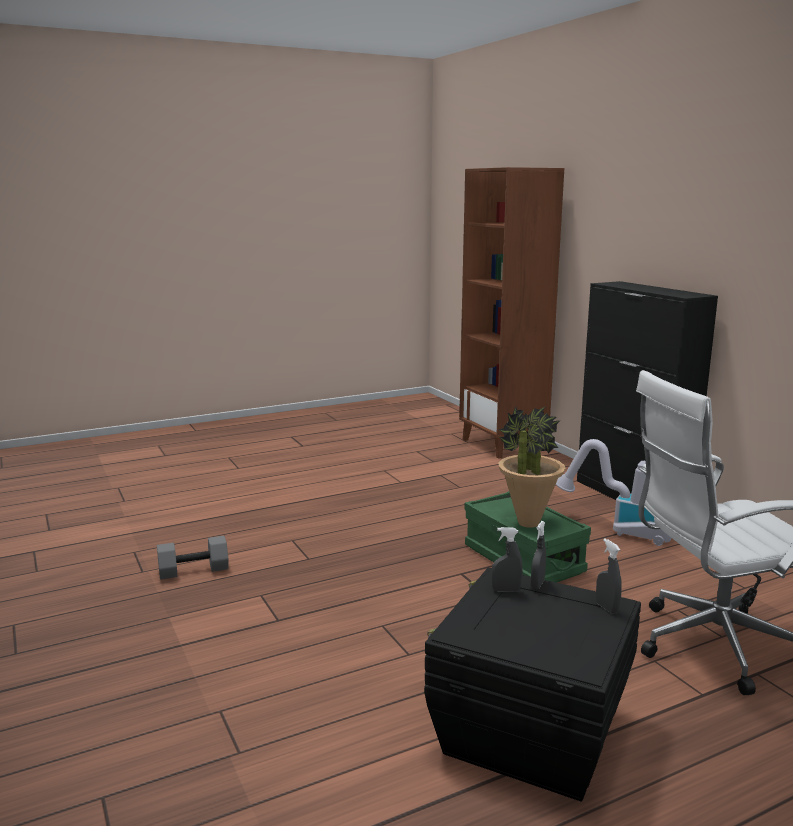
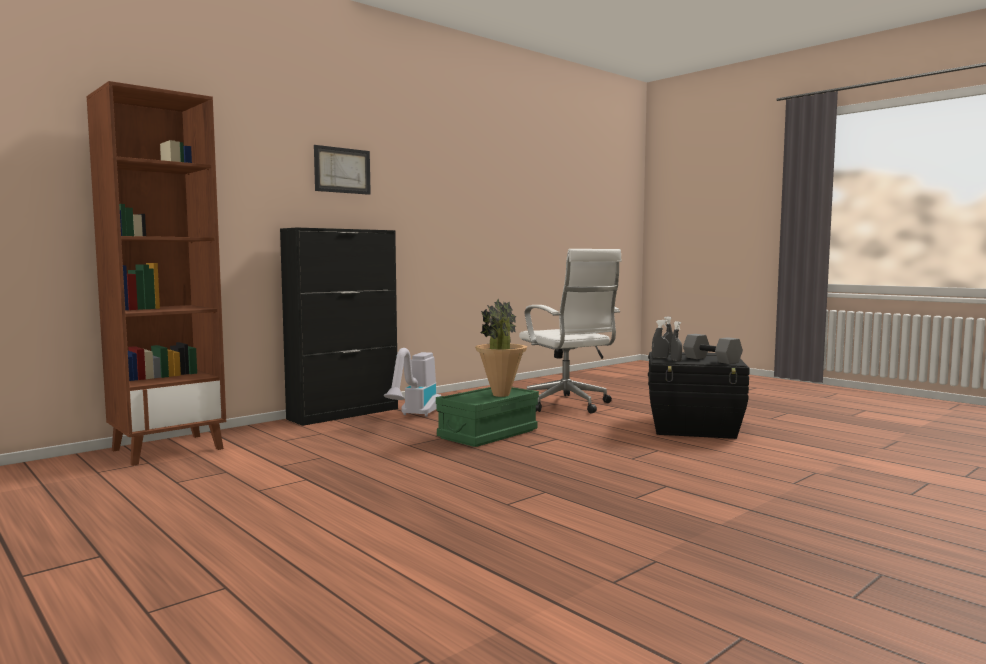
camera: 105 degrees left, 10 degrees down
grey dumbbell [157,536,229,580] -> grey dumbbell moved to [683,334,743,364]
none -> picture [314,145,371,195]

